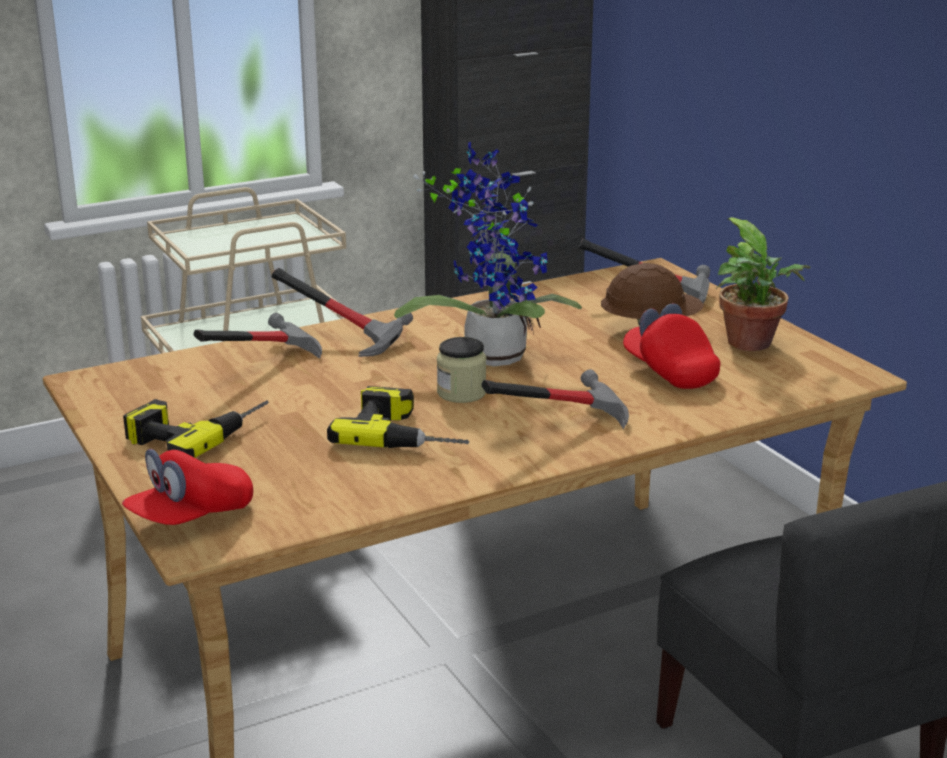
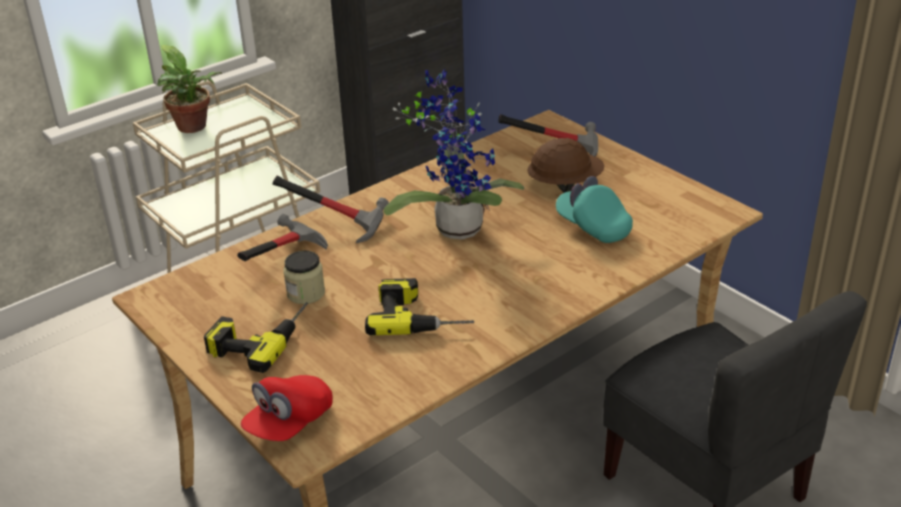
camera: 10 degrees left, 10 degrees up
jar [437,337,486,403] -> jar moved to [283,250,325,304]
hammer [482,369,629,429] -> none
red cap [623,303,720,389] -> turquoise cap [556,176,633,243]
potted plant [716,217,811,351] -> potted plant moved to [157,45,222,133]

